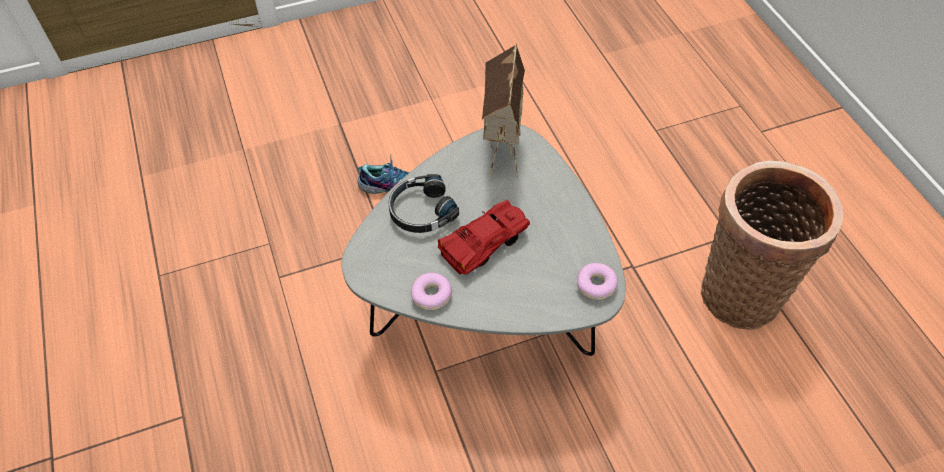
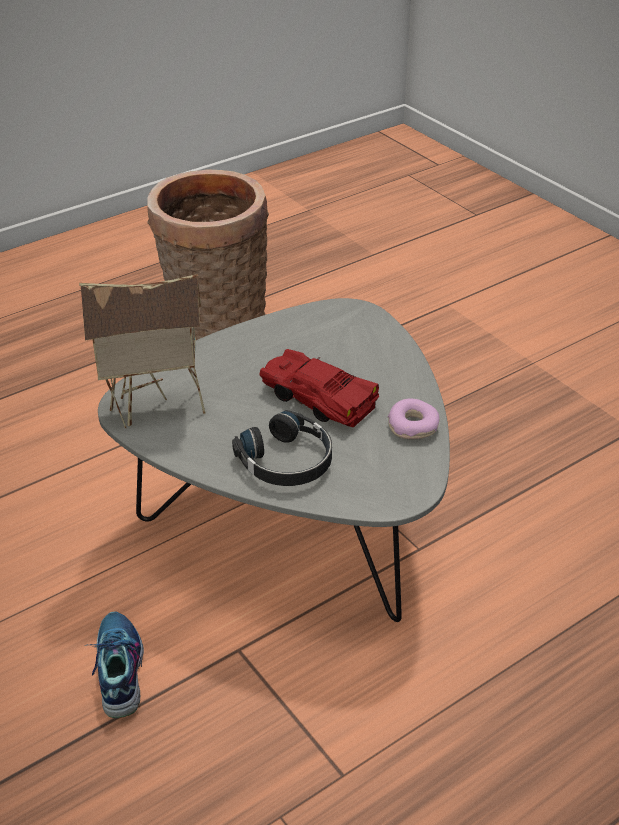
camera: 105 degrees left, 15 degrees down
donut [577,263,618,300] -> none

